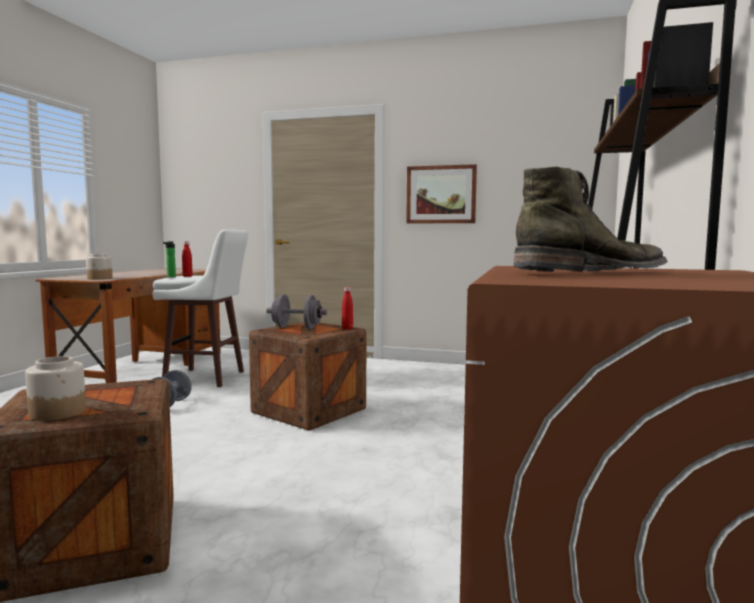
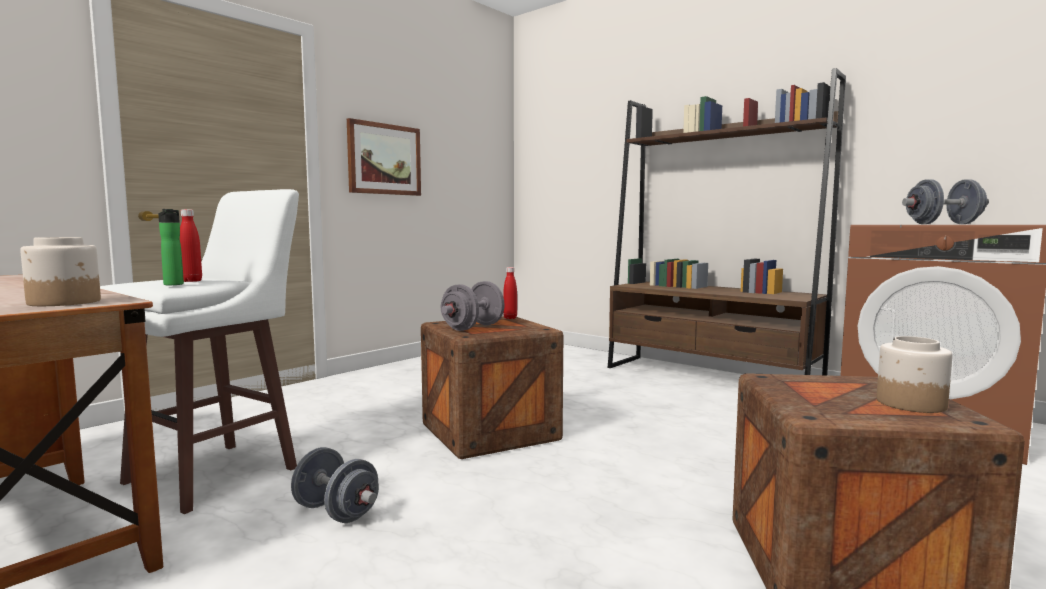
camera: 65 degrees left, 0 degrees up
green boot [514,167,668,272] -> grey dumbbell [902,179,989,224]

